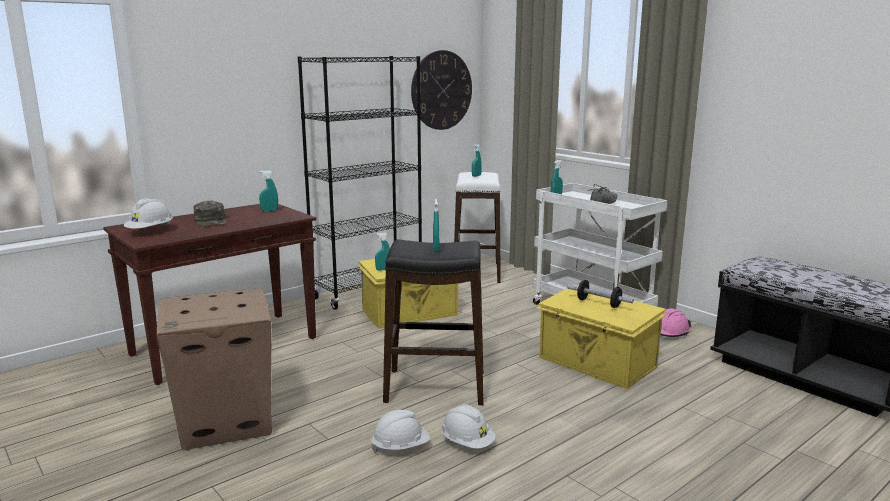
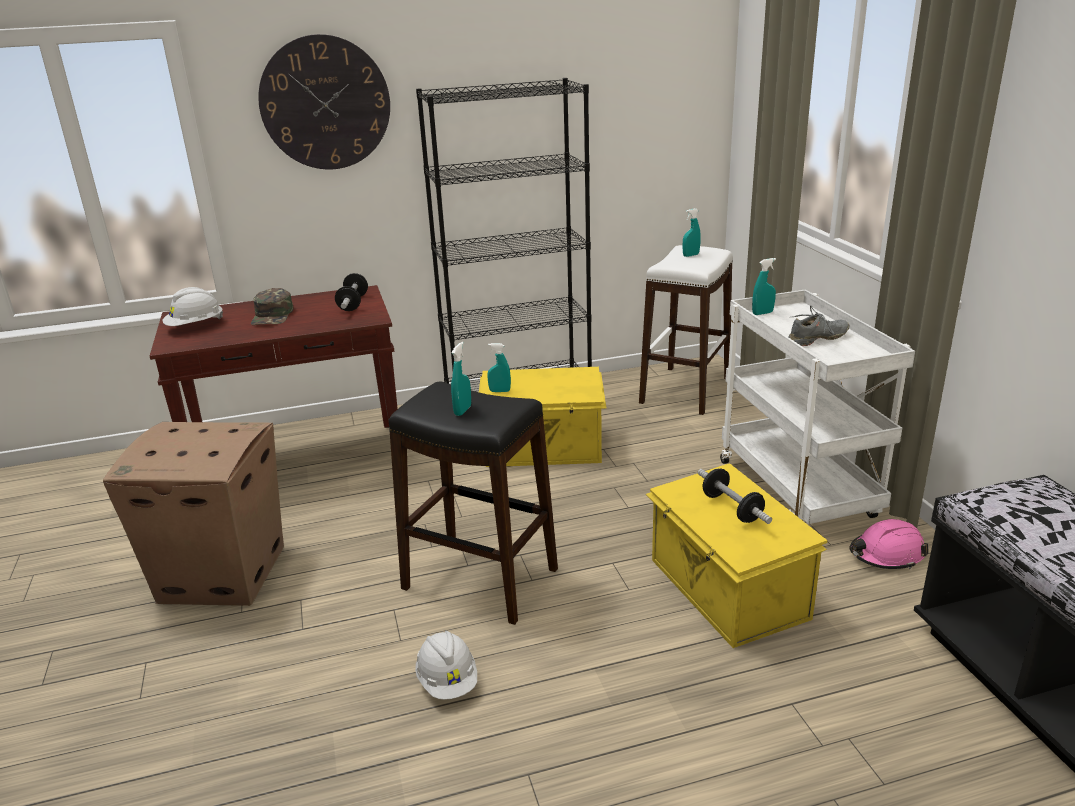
camera: 25 degrees right, 10 degrees up
turquoise spray bottle [259,170,278,212] -> dumbbell [335,273,368,311]
white hard hat [371,410,430,453] -> none
wall clock [411,50,472,130] -> wall clock moved to [258,34,390,169]

